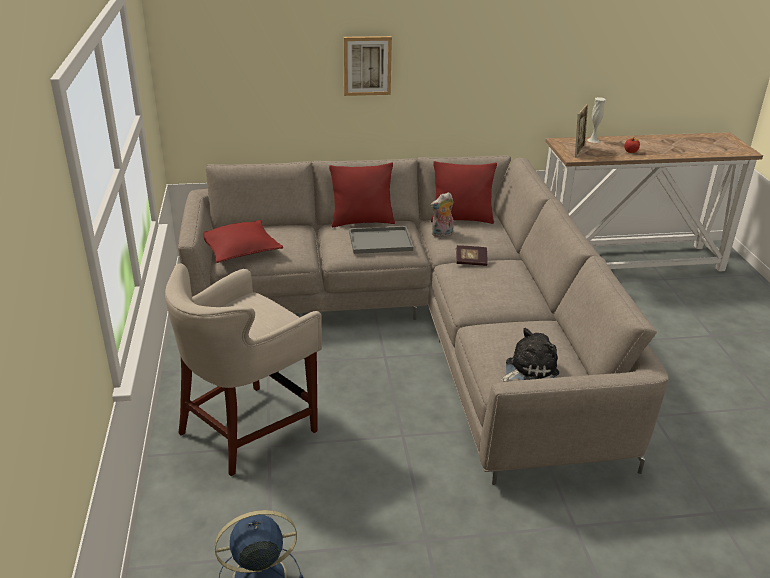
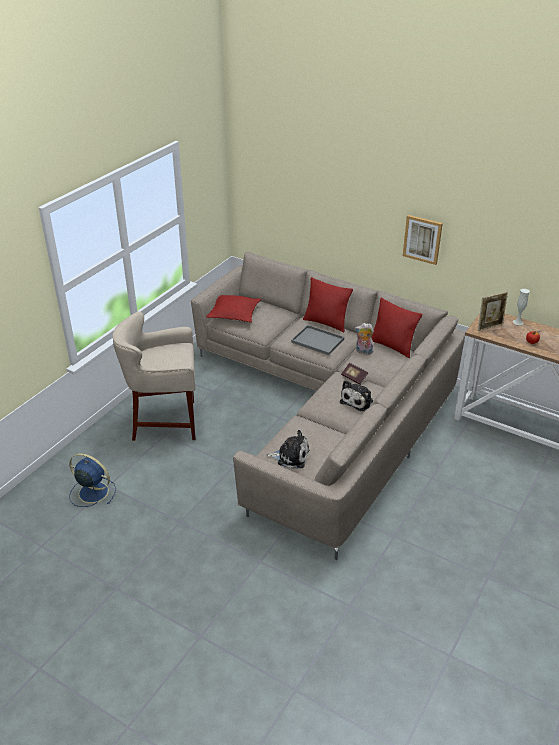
camera: 40 degrees right, 5 degrees up
picture [343,36,392,96] -> picture moved to [403,215,443,265]
none -> plush toy [340,380,373,411]

